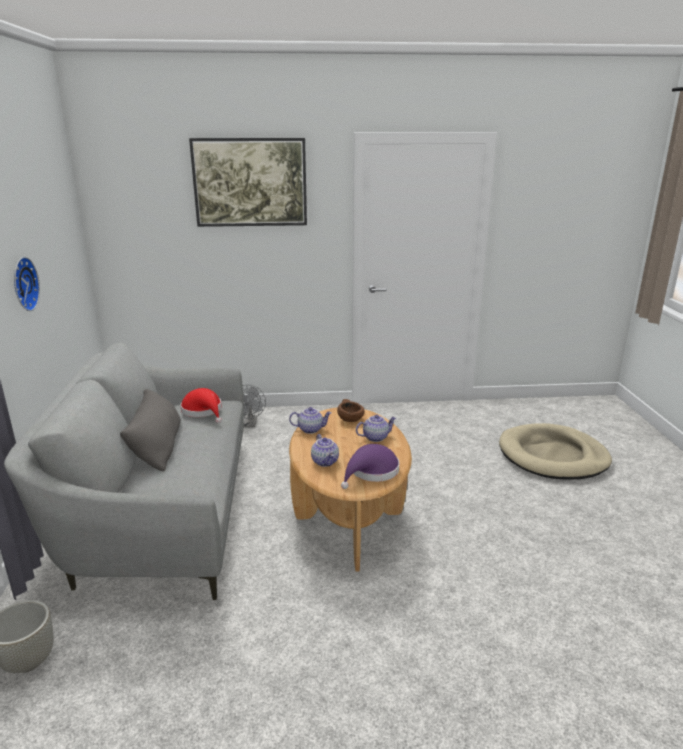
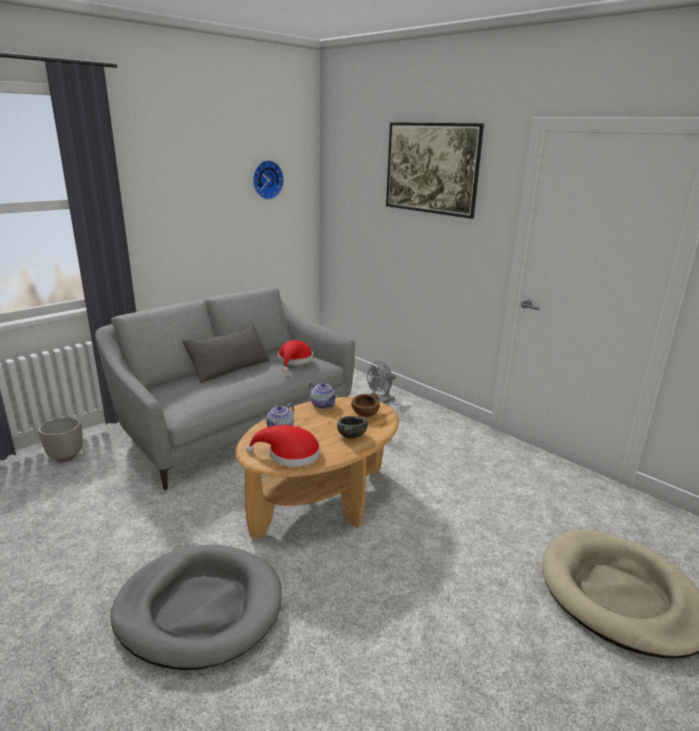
camera: 50 degrees right, 0 degrees up
wall clock [14,257,40,311] -> wall clock moved to [253,160,284,200]
purple hat [341,444,399,489] -> red hat [246,425,320,467]
teapot [356,415,396,442] -> grey bowl [337,416,368,439]
none -> grey dog bed [110,545,282,670]

